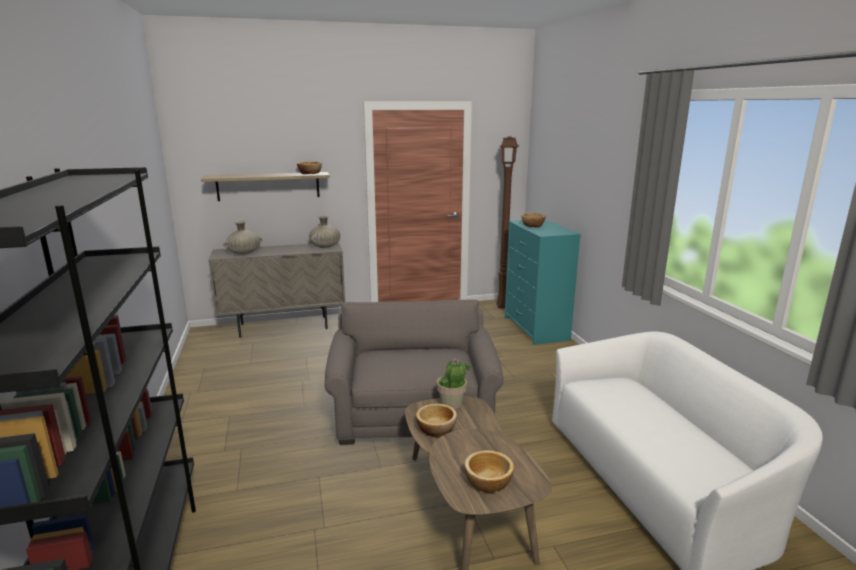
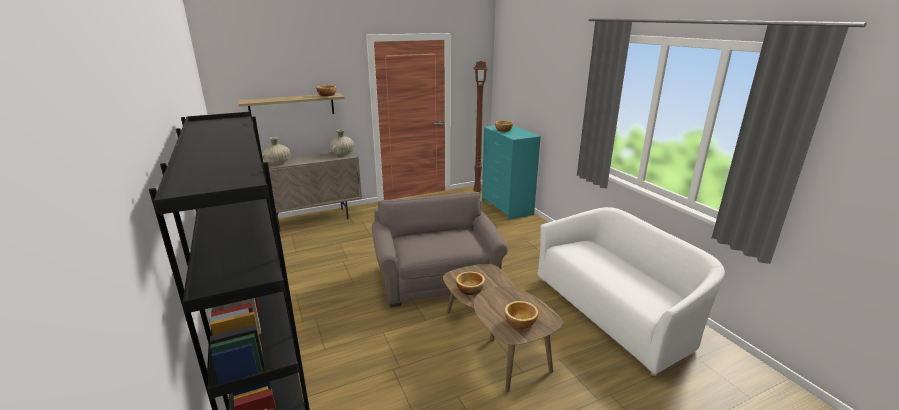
camera: 10 degrees left, 5 degrees up
potted plant [437,358,470,409] -> none

